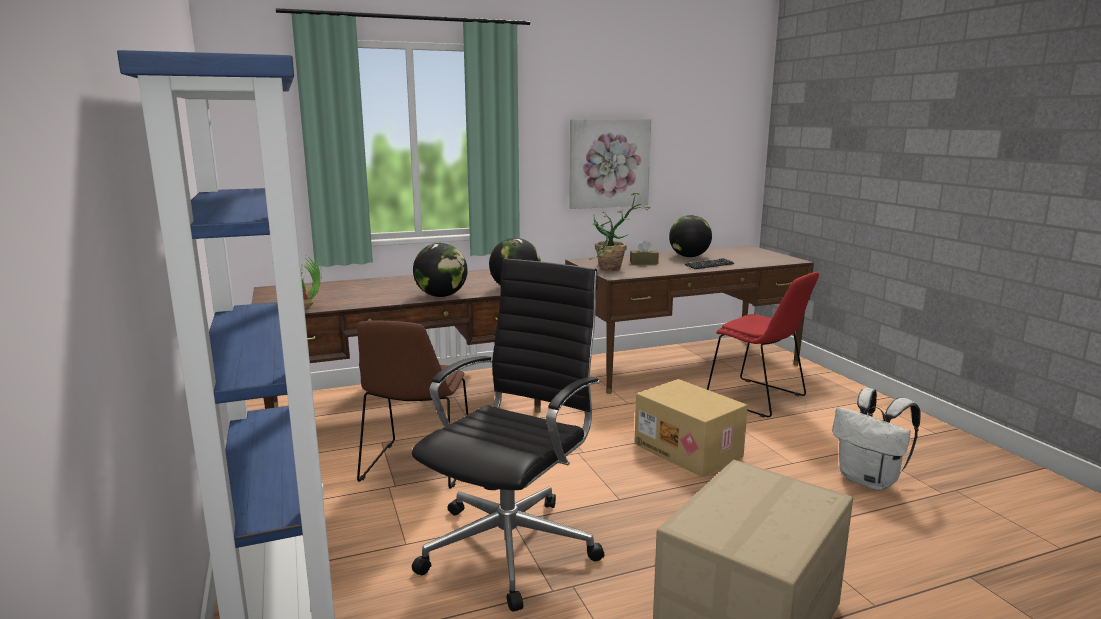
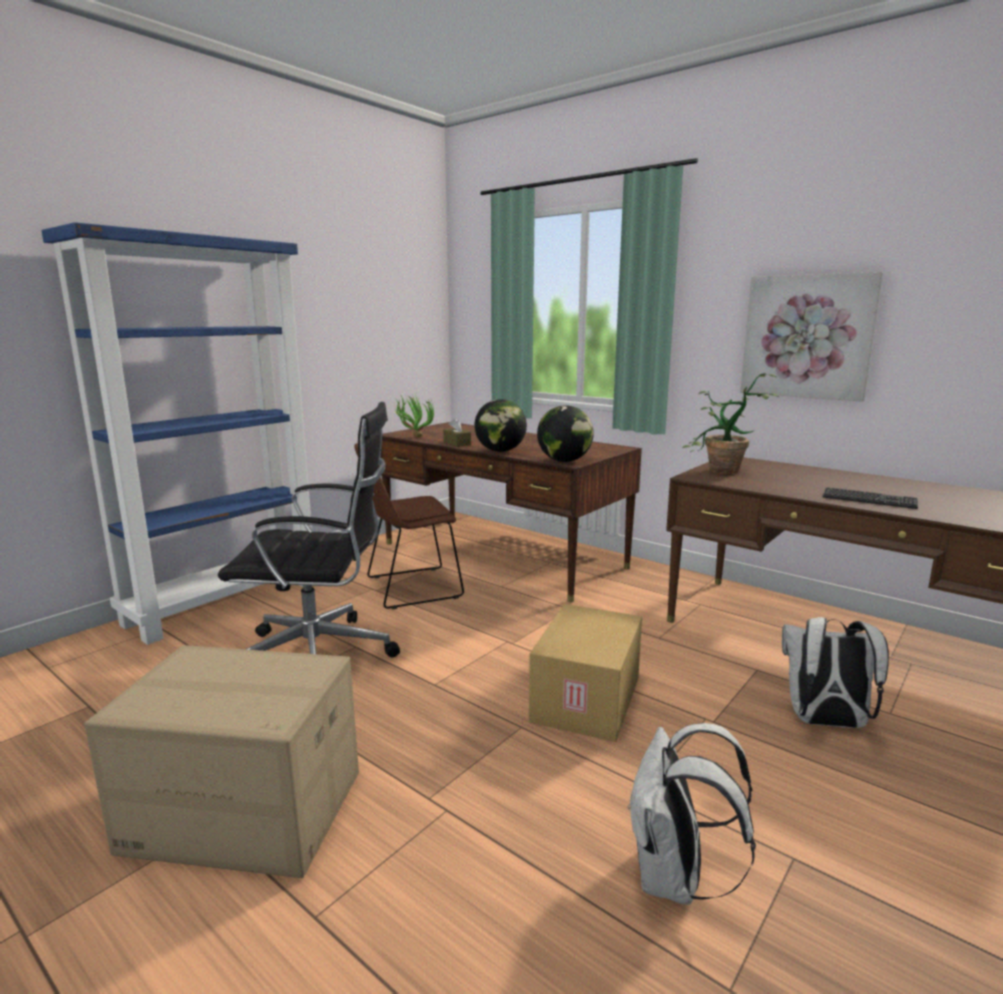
camera: 60 degrees right, 0 degrees up
brown tissue box [630,241,659,264] -> brown tissue box moved to [443,418,471,447]
globe [669,215,712,257] -> none
red chair [707,272,819,418] -> white backpack [782,617,889,728]

